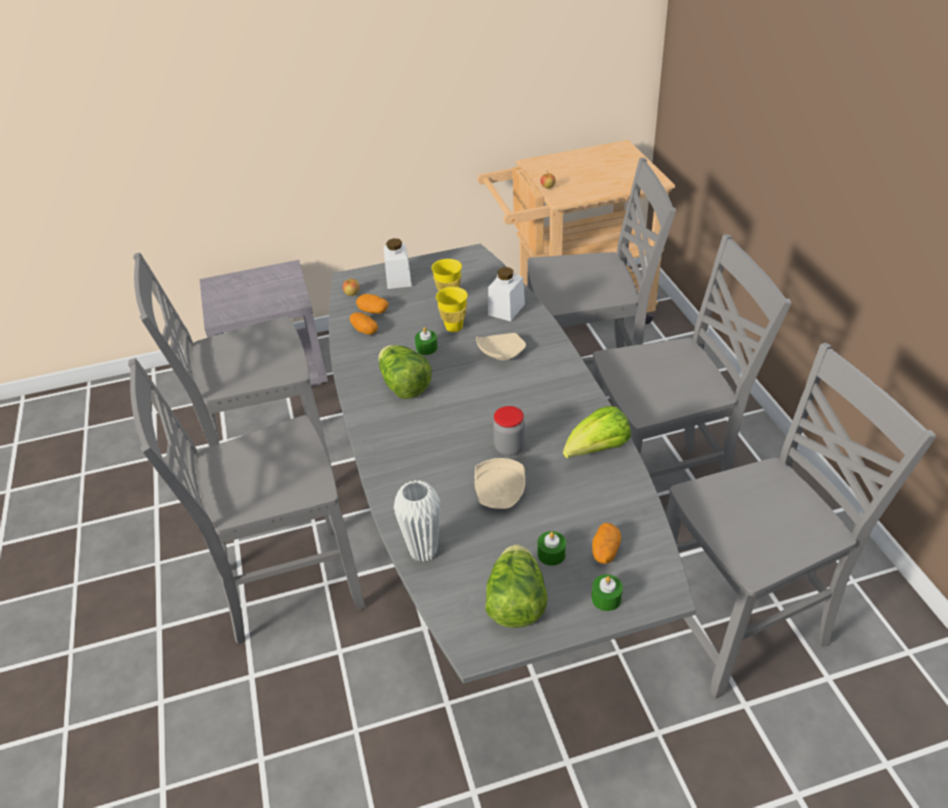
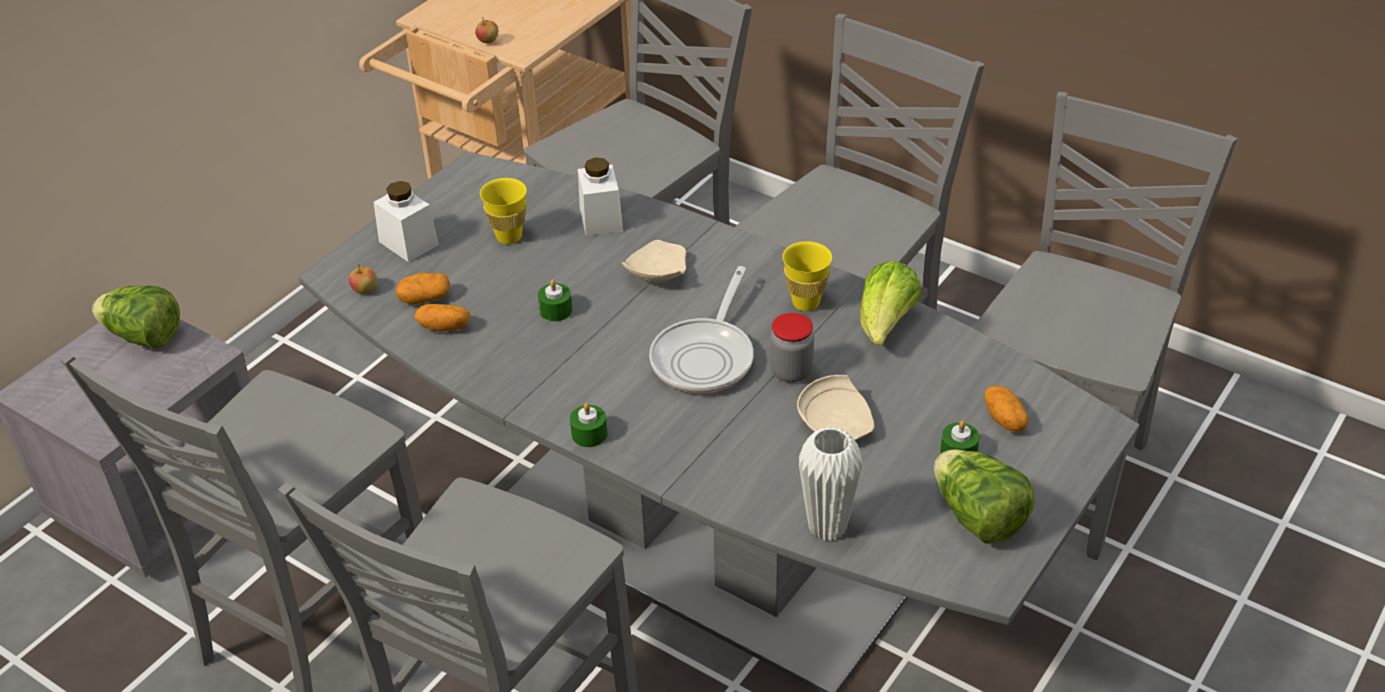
camera: 40 degrees left, 0 degrees up
lettuce [379,345,432,399] -> lettuce moved to [92,286,180,349]
yellow cup [436,287,468,332] -> yellow cup moved to [782,241,832,311]
green candle [591,574,623,611] -> green candle moved to [570,403,607,447]
none -> frying pan [649,266,754,393]

